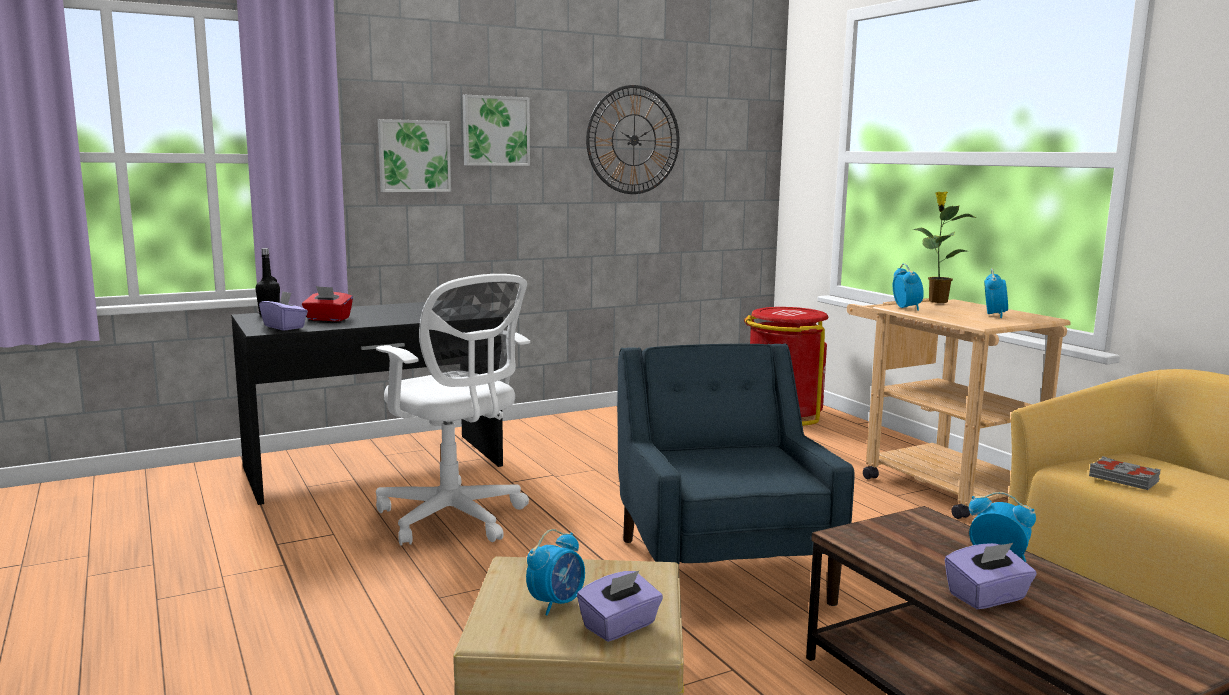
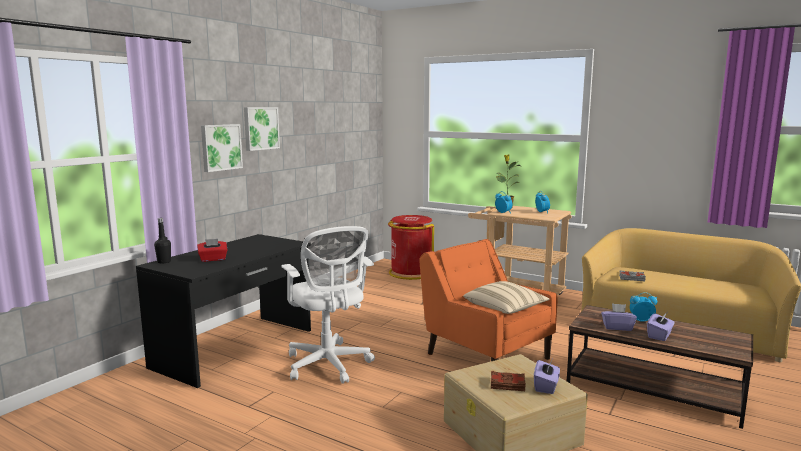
camera: 30 degrees left, 0 degrees up
purple tissue box [259,291,308,331] -> purple tissue box moved to [601,303,637,331]
white office chair [376,274,530,546] -> white office chair turned 45 degrees clockwise [281,226,375,384]
alarm clock [526,529,585,616] -> brown book [491,371,526,391]
wall clock [586,85,679,194] -> none
blue armchair [617,343,855,606] -> orange armchair [419,239,558,361]
none -> beige pillow [463,281,550,314]

